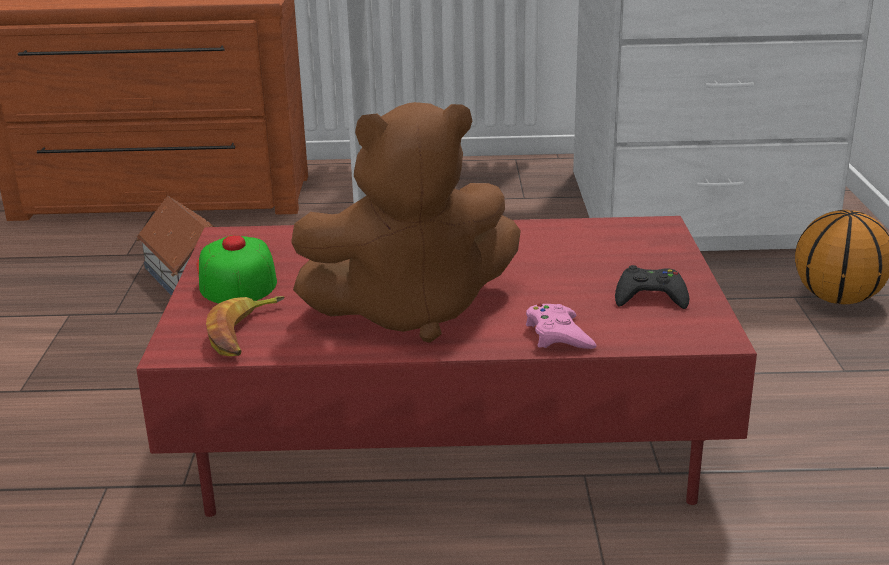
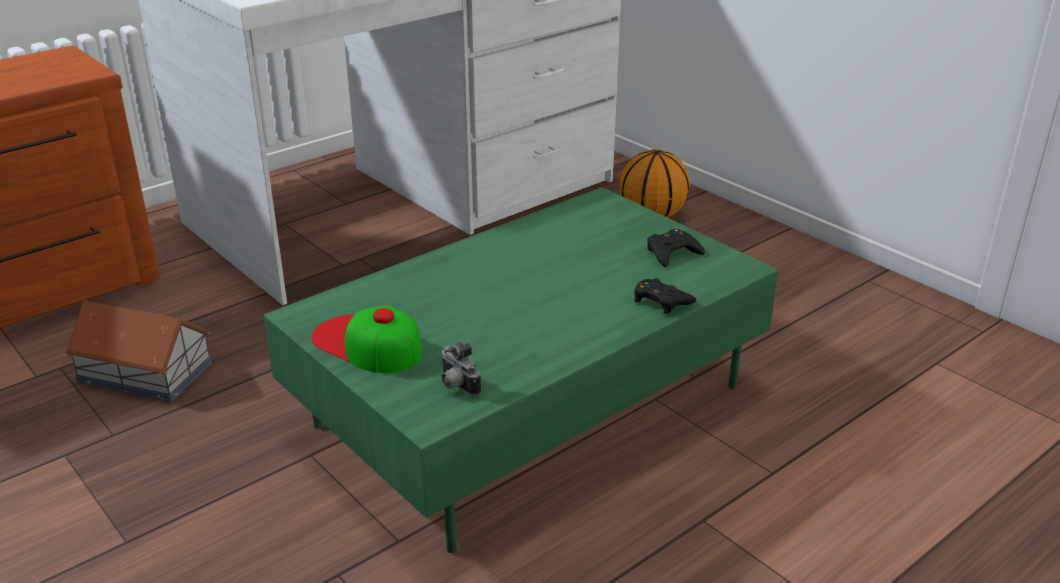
camera: 40 degrees left, 5 degrees up
red coffee table [136,216,757,517] -> green coffee table [263,187,778,553]
banana [206,296,285,356] -> camera [441,341,481,396]
brown plush toy [291,102,521,343] -> none
pink game controller [526,303,597,349] -> black game controller [634,278,696,314]

